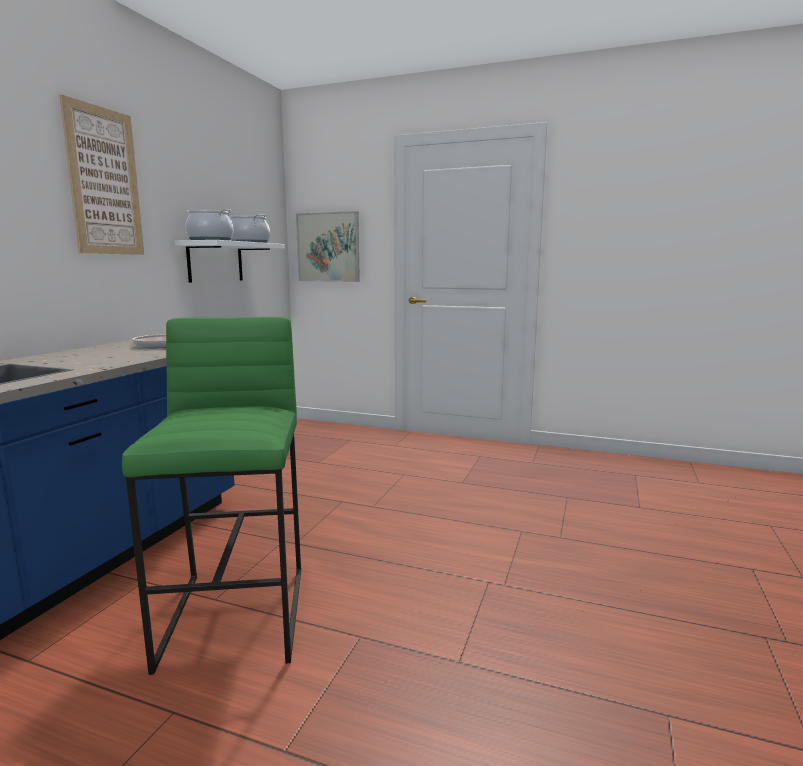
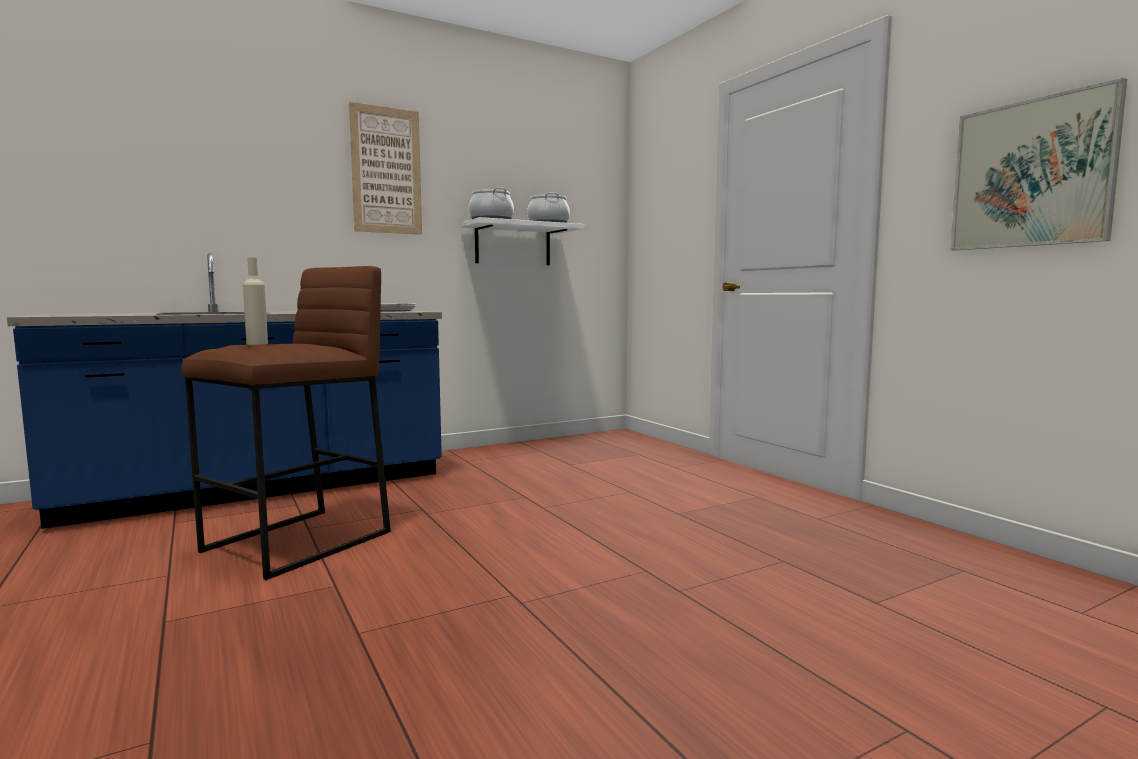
camera: 40 degrees right, 5 degrees down
green stool [122,317,301,675] -> brown stool [182,266,391,580]
picture [296,211,360,282] -> picture moved to [950,78,1127,250]
none -> beige bottle [243,258,268,345]

